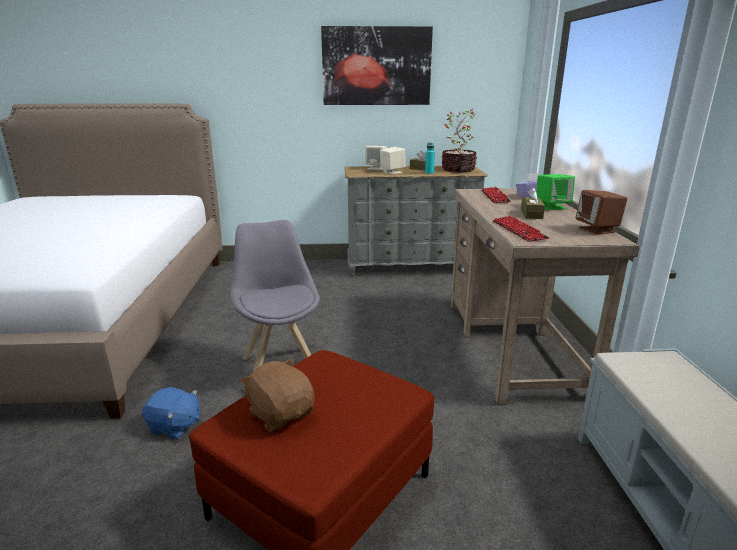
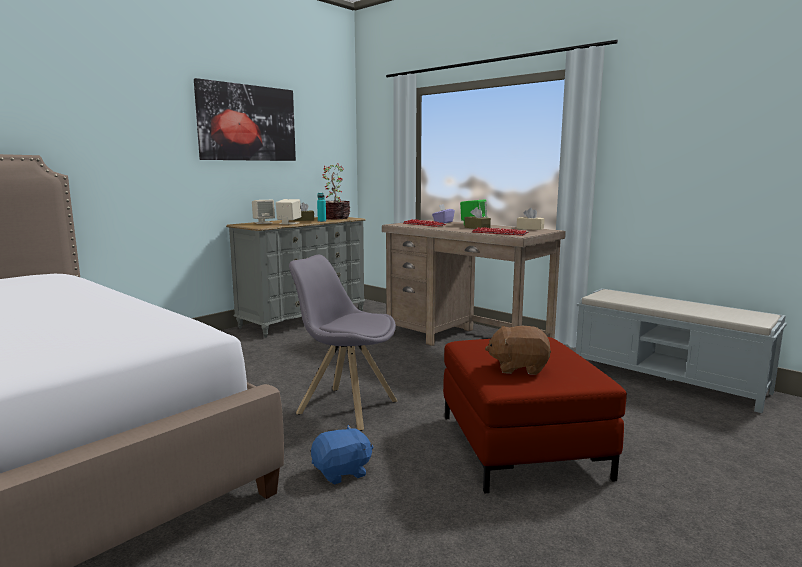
camera: 45 degrees left, 10 degrees down
brown speaker [576,190,628,235] -> beige tissue box [517,208,545,230]

